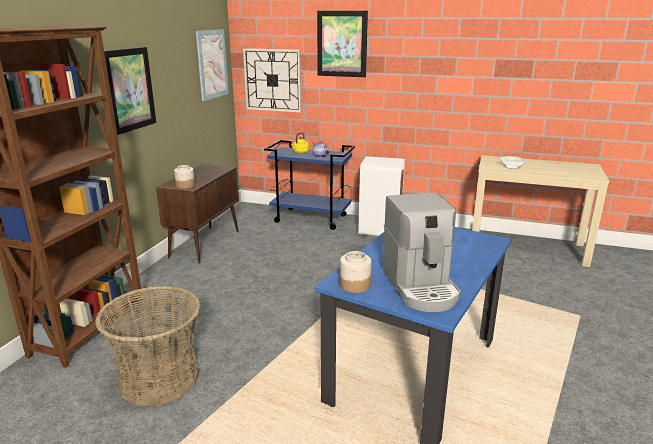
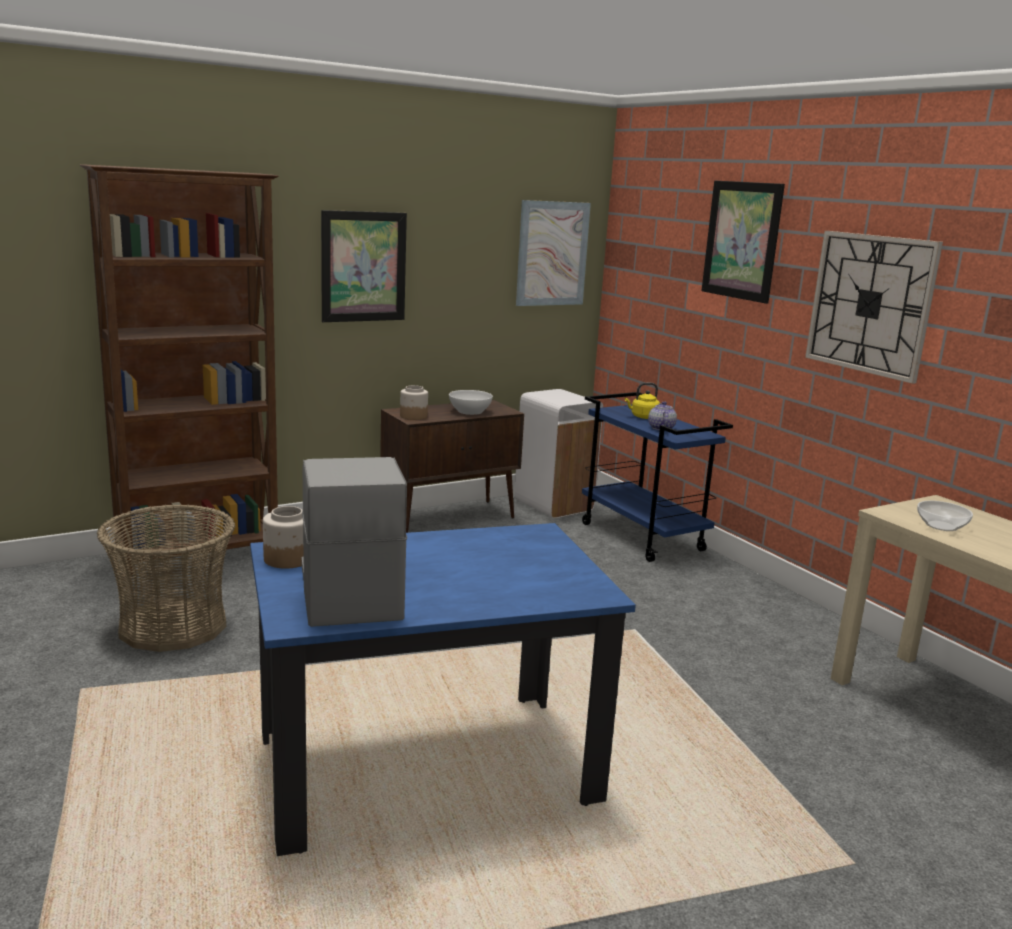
camera: 40 degrees right, 5 degrees down
wall clock [243,48,301,113] -> wall clock moved to [805,231,943,384]
white trash can [358,156,405,236] -> white trash can moved to [514,389,603,518]
coffee machine [382,193,461,312] -> coffee machine turned 135 degrees clockwise [302,457,407,627]
none -> white bowl [449,390,493,415]

